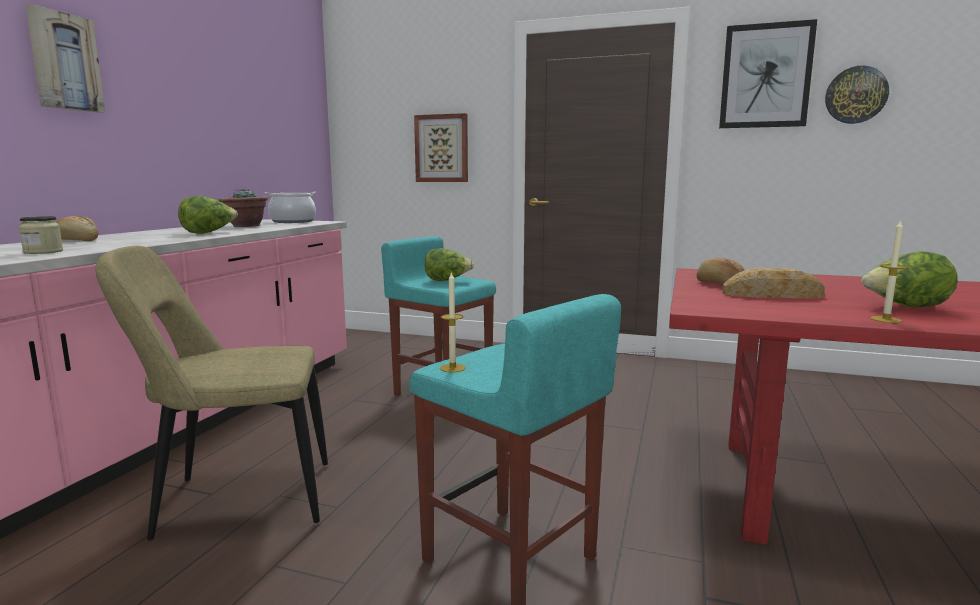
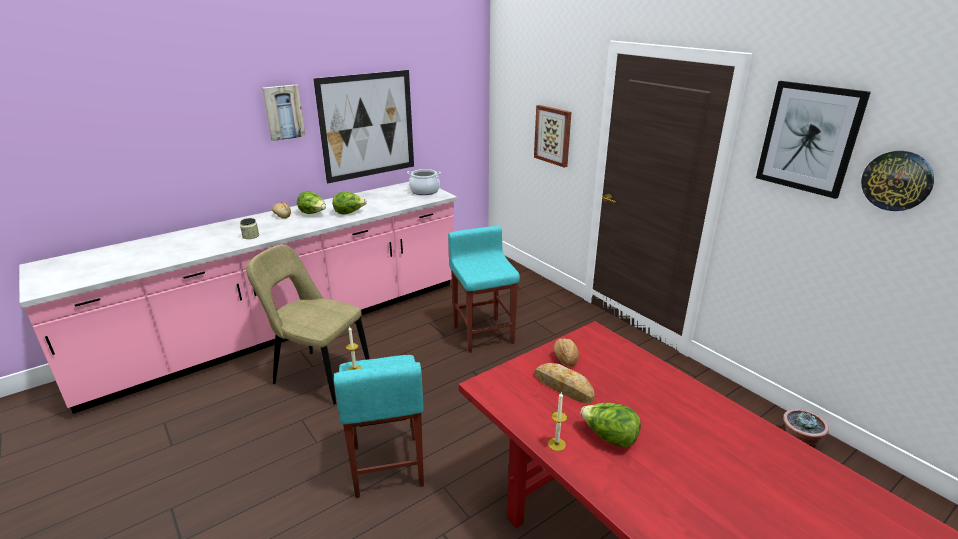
camera: 35 degrees right, 15 degrees up
potted plant [219,188,268,227] -> potted plant moved to [783,409,829,447]
lettuce [425,248,474,281] -> lettuce moved to [297,191,326,214]
none -> picture [313,70,414,184]

